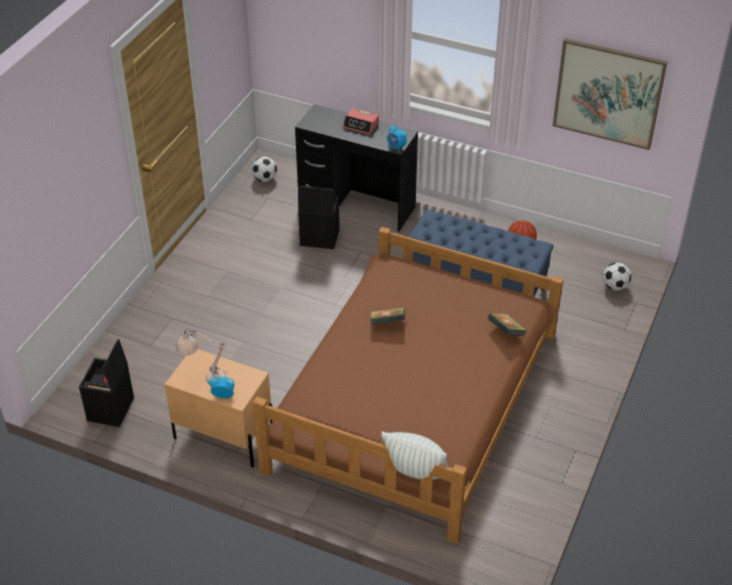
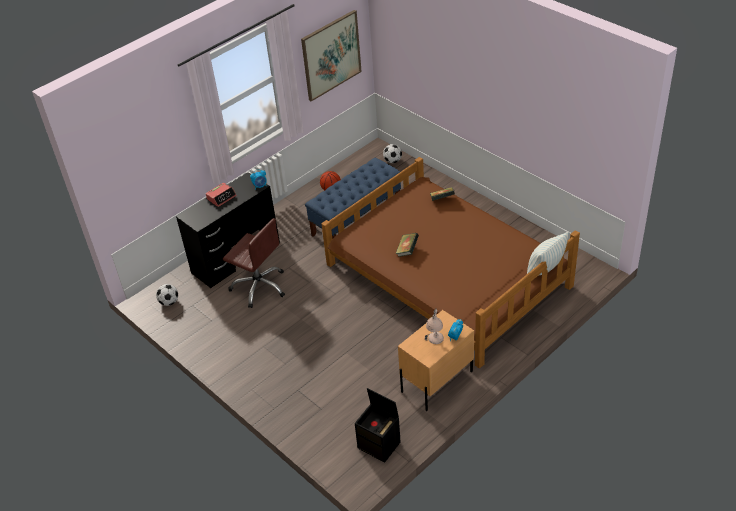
camera: 65 degrees left, 0 degrees up
black storage box [298,186,339,249] -> brown office chair [223,218,285,308]

